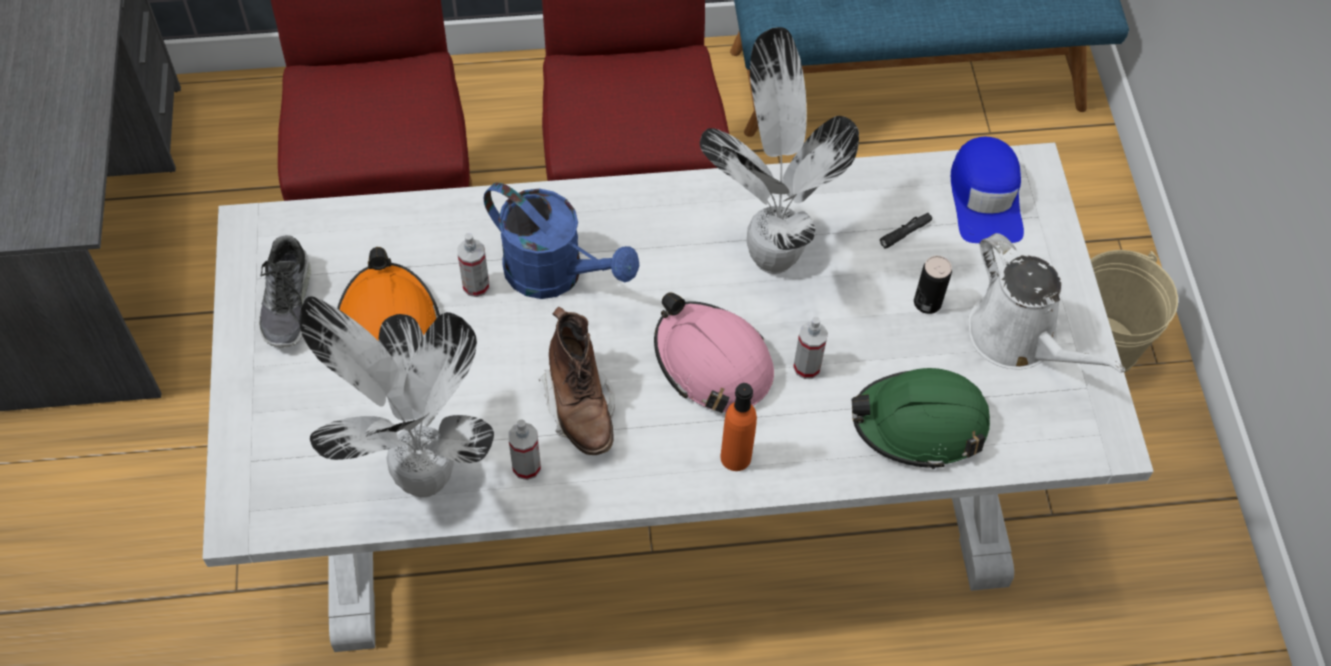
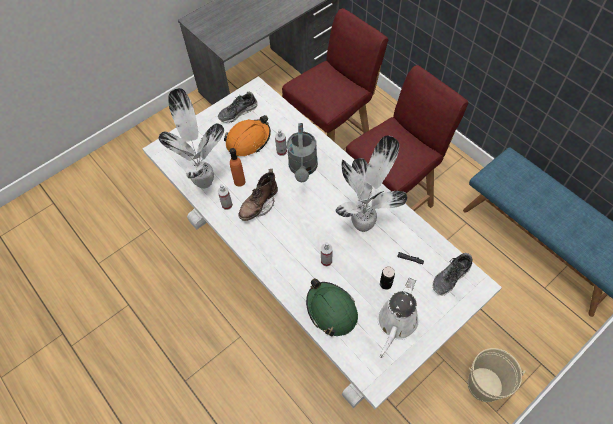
camera: 60 degrees right, 0 degrees up
blue watering can [484,183,640,299] -> grey watering can [287,123,318,182]
pink hard hat [654,293,774,413] -> none
orange bottle [720,383,757,471] -> orange bottle moved to [229,148,246,187]
blue cap [951,137,1024,243] -> shoe [432,253,473,295]

